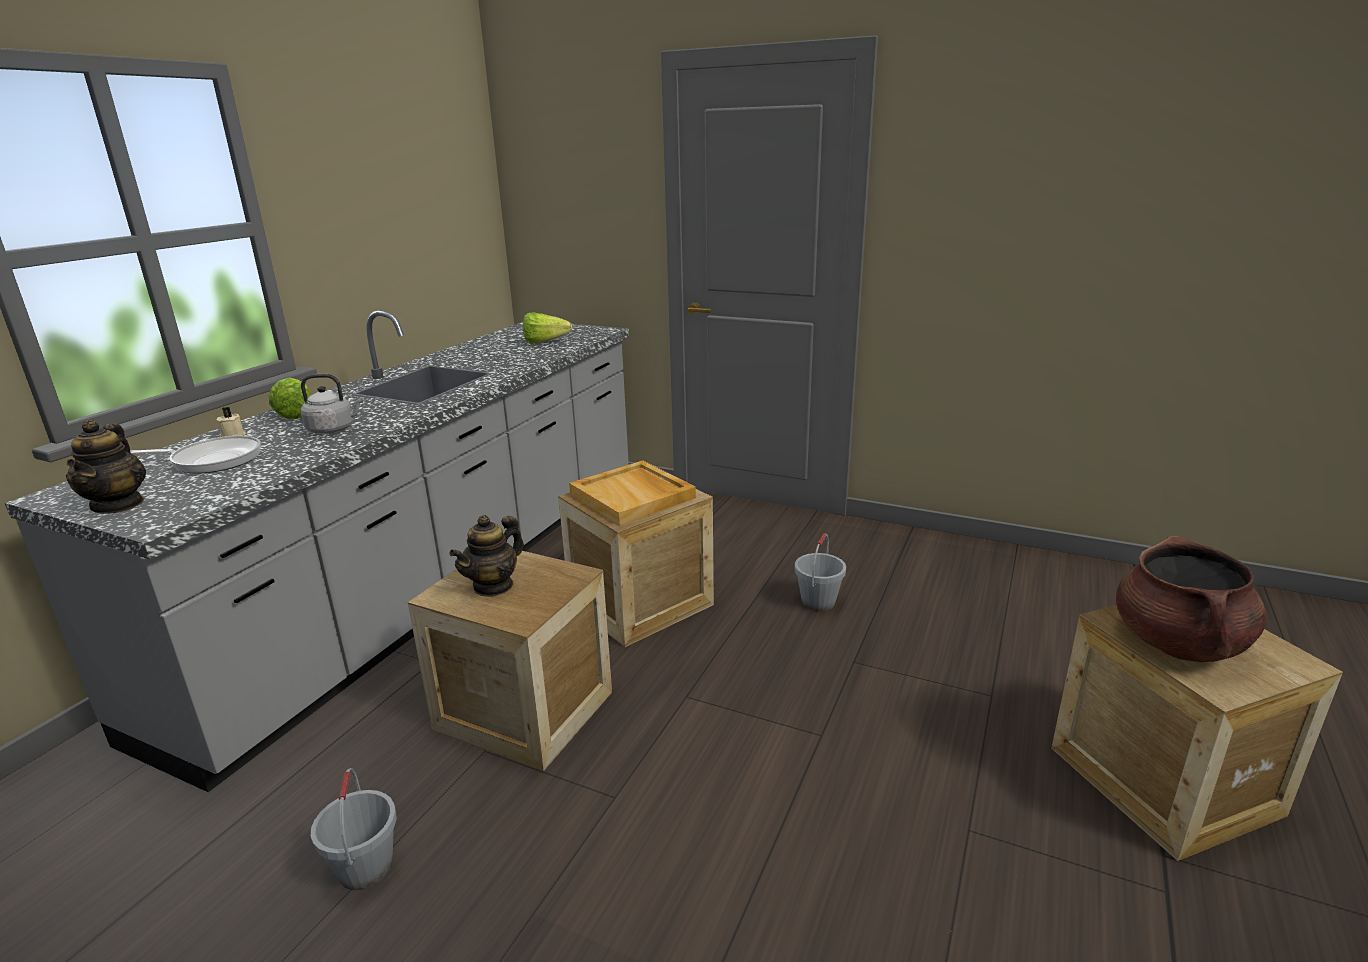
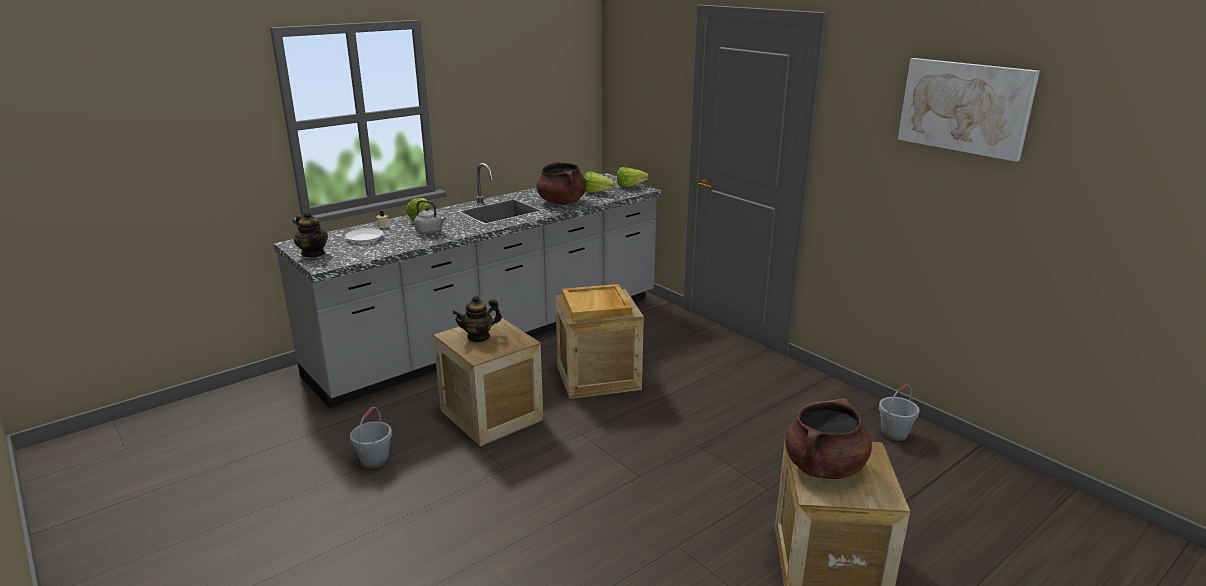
camera: 25 degrees right, 0 degrees up
teapot [66,419,146,514] -> teapot turned 60 degrees counterclockwise [294,211,328,257]
frying pan [130,436,261,474] -> white plate [345,228,383,243]
grey bucket [795,533,846,611] -> grey bucket moved to [879,384,920,441]
none -> brown cooking pot [537,162,587,205]
none -> lettuce [617,167,649,187]
none -> picture [898,58,1040,162]

